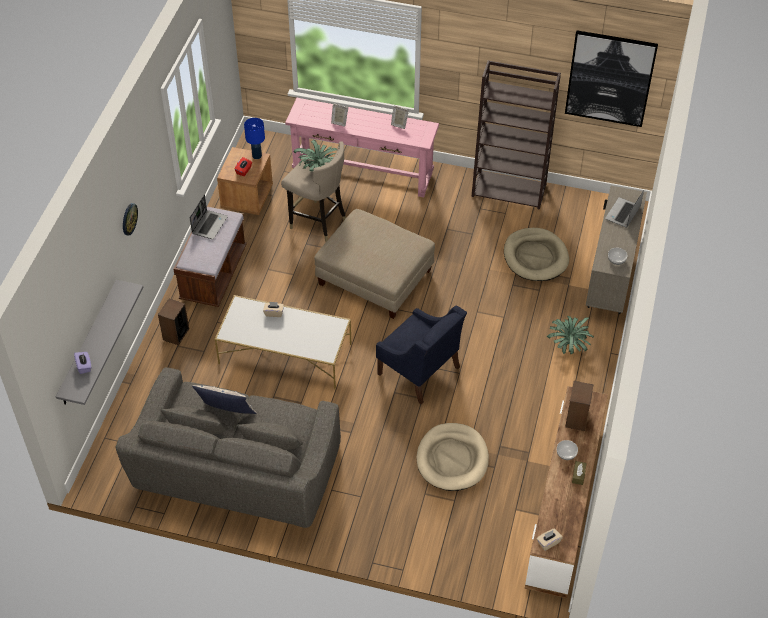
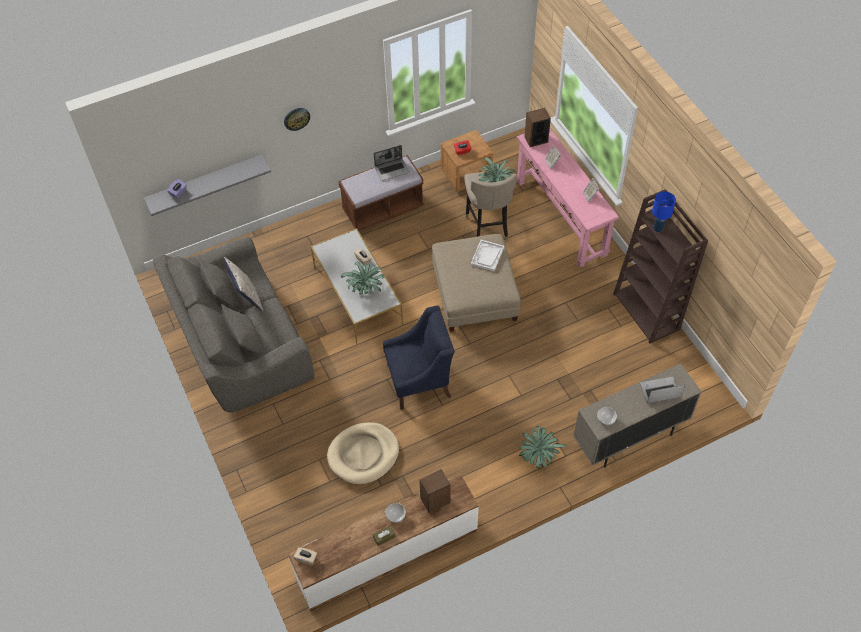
camera: 50 degrees right, 5 degrees up
speaker [158,299,189,345] -> speaker moved to [524,108,551,147]
blue table lamp [244,118,265,159] -> blue table lamp moved to [652,191,676,232]
blue armchair [376,305,467,404] -> blue armchair turned 105 degrees counterclockwise [383,306,455,410]
beige dog bed [504,228,569,281] -> none
picture [565,30,658,127] -> none
none -> potted plant [340,262,385,295]
none -> white tray [471,240,504,272]

